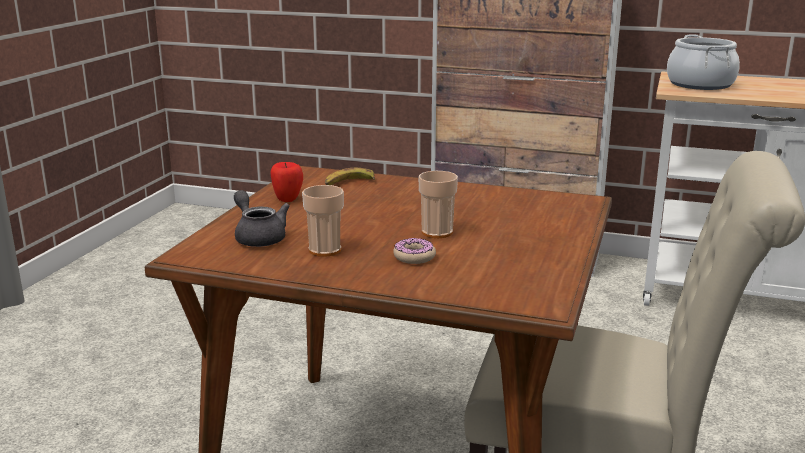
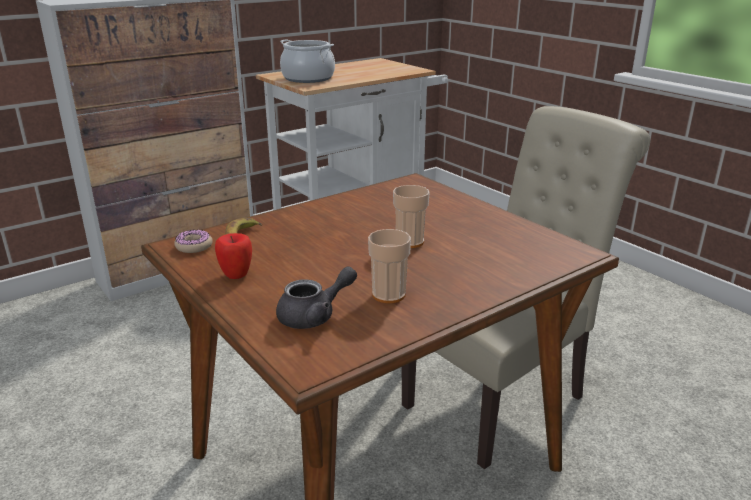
camera: 55 degrees left, 5 degrees up
grey teapot [234,190,290,247] -> grey teapot turned 150 degrees clockwise [276,267,357,329]
donut [393,238,436,264] -> donut moved to [174,229,213,253]

